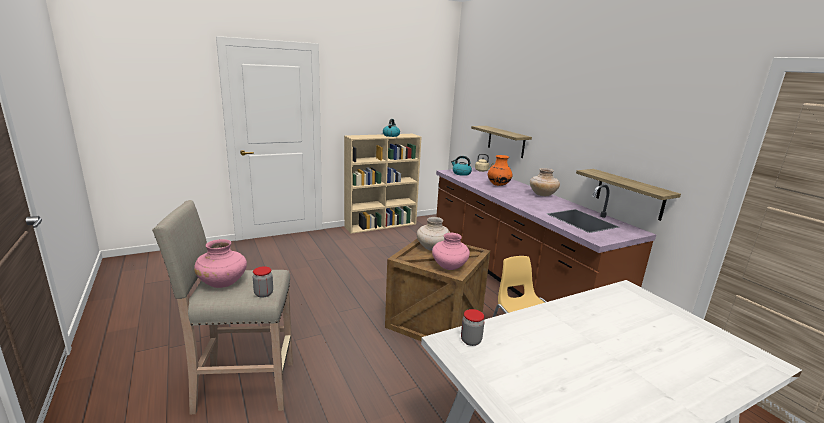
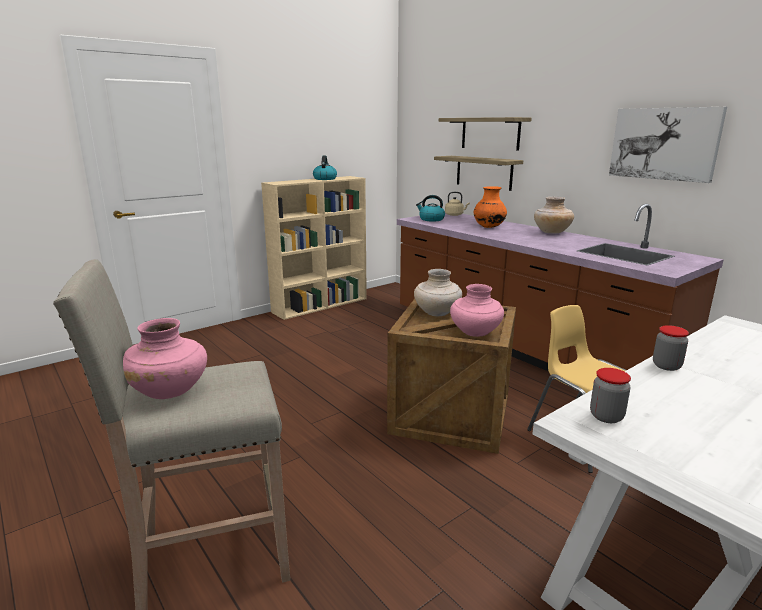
camera: 10 degrees left, 0 degrees up
jar [253,266,273,298] -> jar moved to [653,325,689,371]
shelf [576,169,681,221] -> shelf moved to [439,117,532,151]
none -> picture [609,107,727,183]

